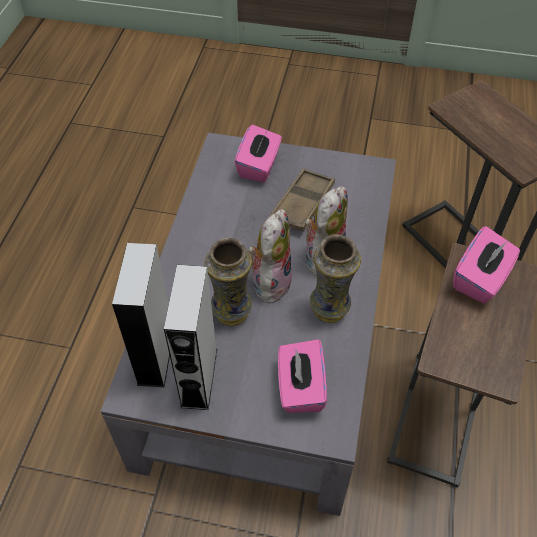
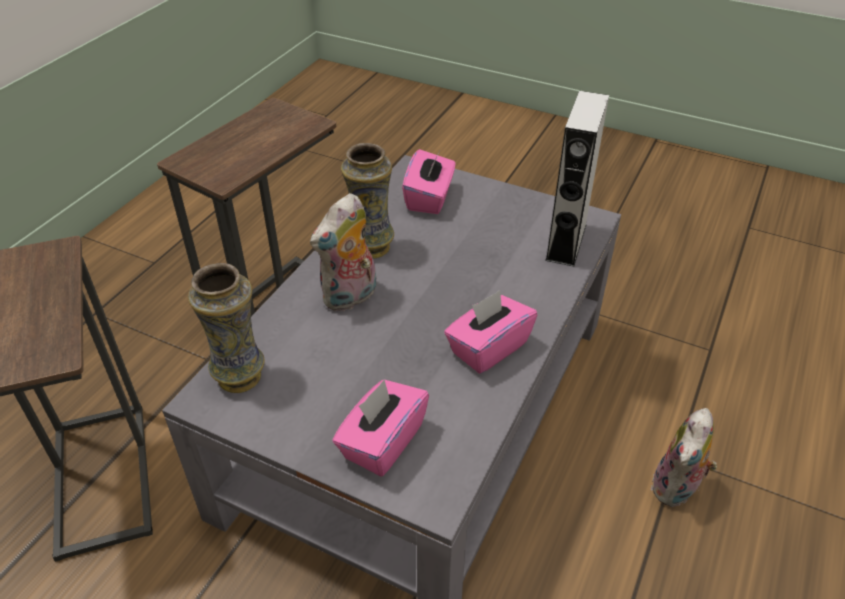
camera: 165 degrees left, 10 degrees down
grey speaker [164,265,217,410] -> none
vase [204,238,252,326] -> vase moved to [188,263,265,393]
plush toy [248,209,292,304] -> plush toy moved to [651,408,717,507]
brown tray [270,169,335,231] -> none
pink tissue box [453,226,520,303] -> pink tissue box moved to [444,290,537,374]

